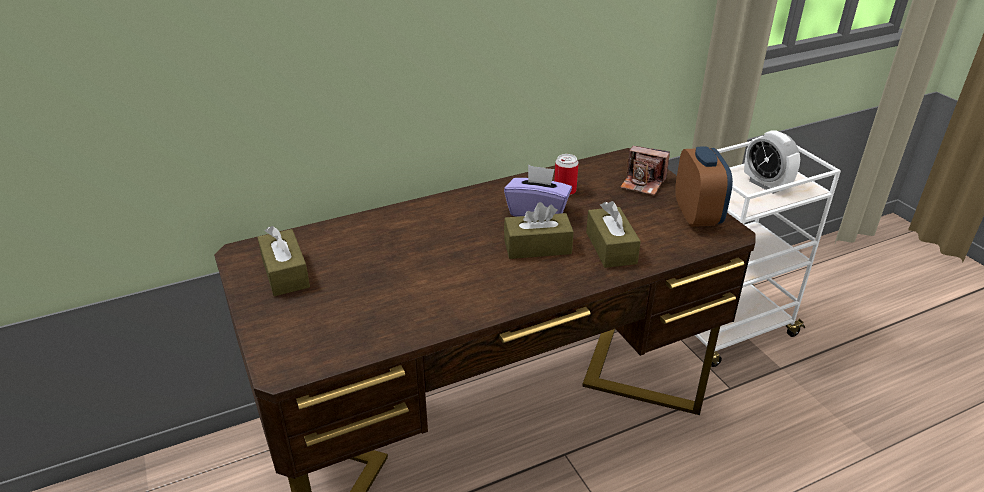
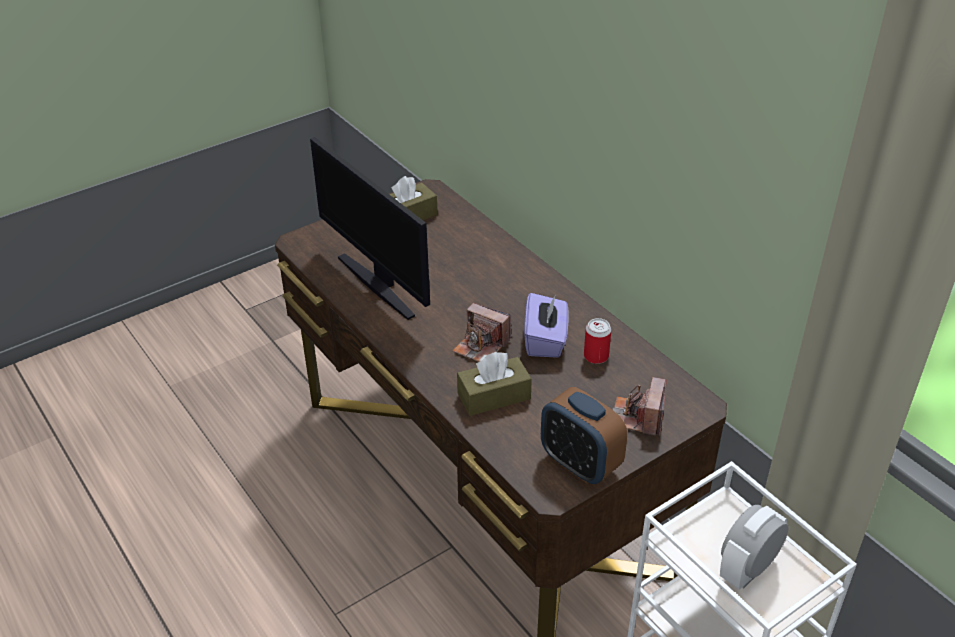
camera: 80 degrees right, 5 degrees up
brown tissue box [504,202,574,259] -> camera [453,303,511,362]
alarm clock [675,146,733,227] -> alarm clock turned 60 degrees clockwise [541,387,627,484]
none -> monitor [310,137,430,320]

